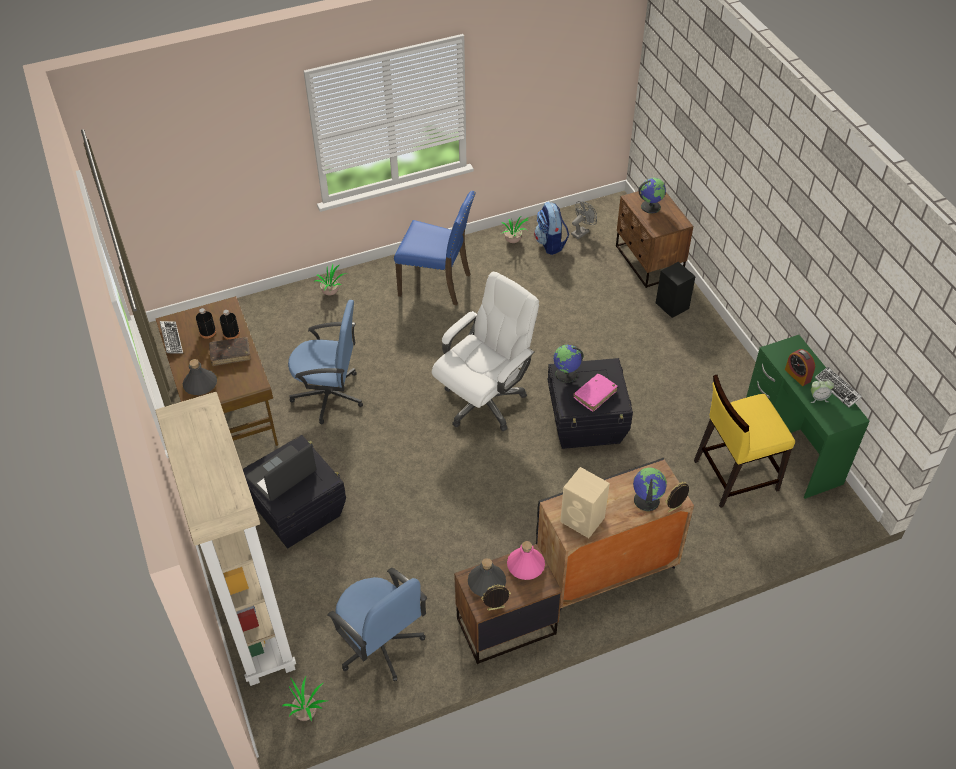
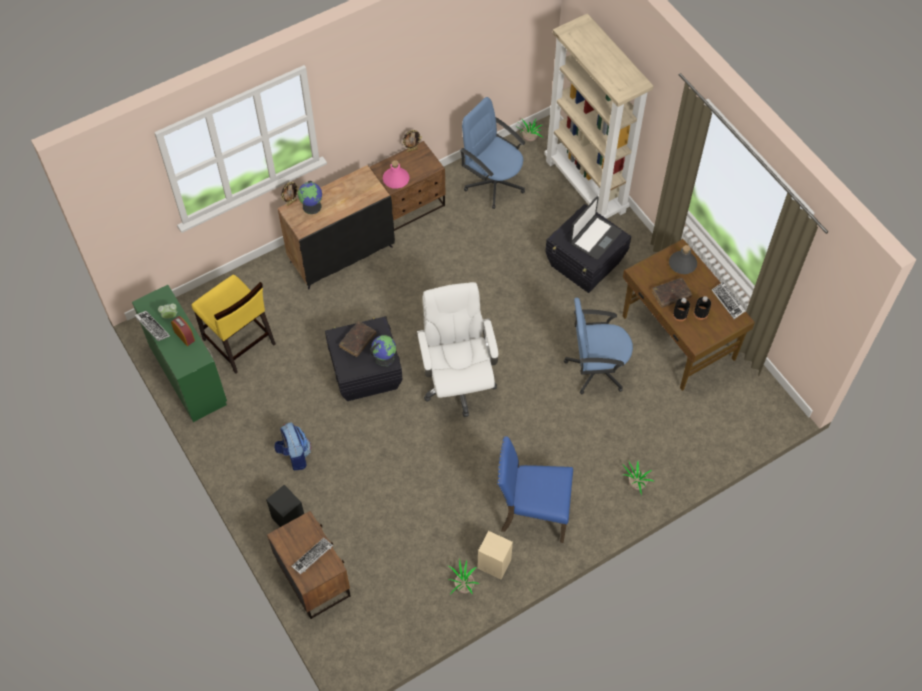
camera: 170 degrees right, 10 degrees up
white office chair [432,272,539,431] -> white office chair turned 135 degrees clockwise [417,282,498,417]
grey bottle [468,558,506,597] -> none
backpack [534,202,569,255] -> backpack moved to [274,423,311,470]
beige speaker [560,467,610,538] -> beige speaker moved to [477,531,513,579]
grey fan [571,201,597,239] -> none
pink book [574,374,618,412] -> brown book [339,321,376,357]
globe [638,178,666,213] -> keyboard [291,538,333,575]
yellow chair [694,375,795,508] -> yellow chair turned 75 degrees clockwise [191,275,276,374]

